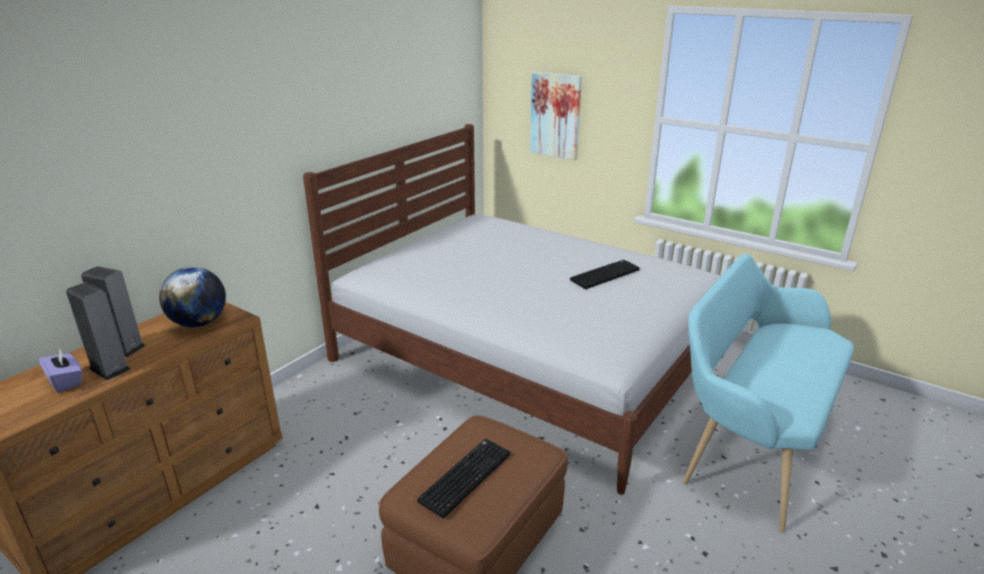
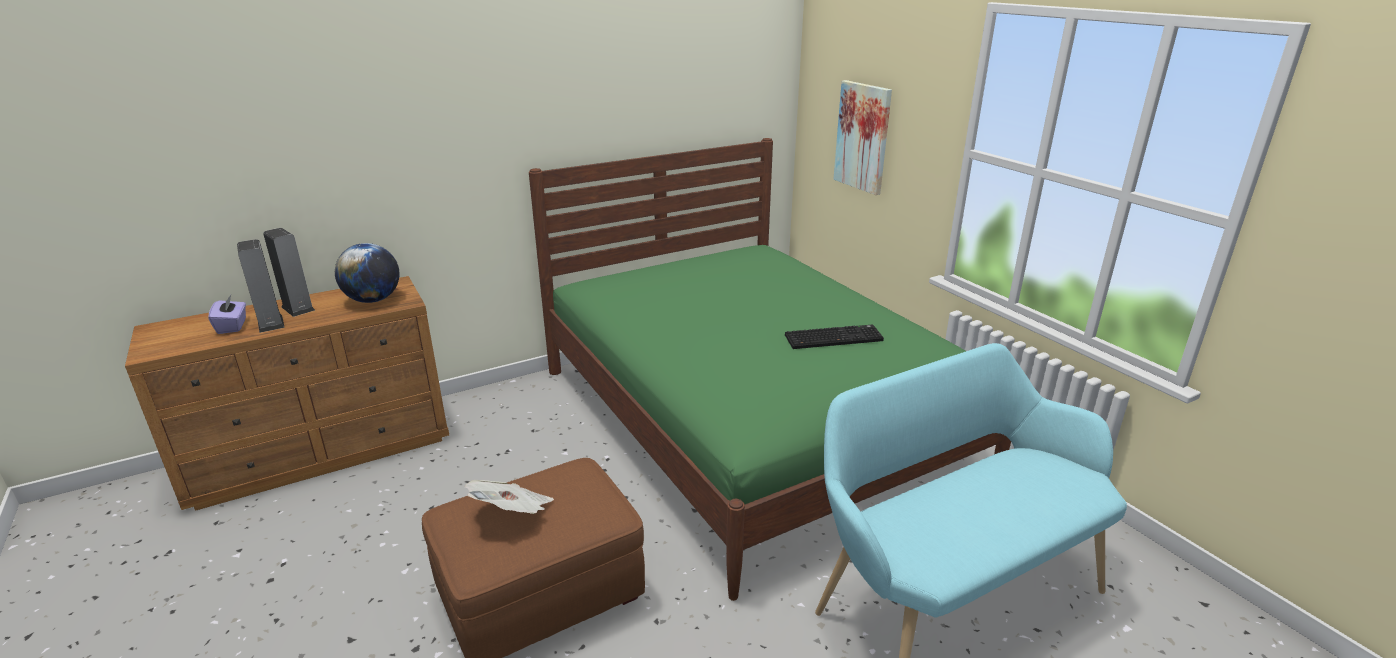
camera: 25 degrees right, 0 degrees up
white bed [303,124,723,495] -> green bed [529,138,1011,601]
keyboard [417,439,510,518] -> newspaper [465,480,554,514]

